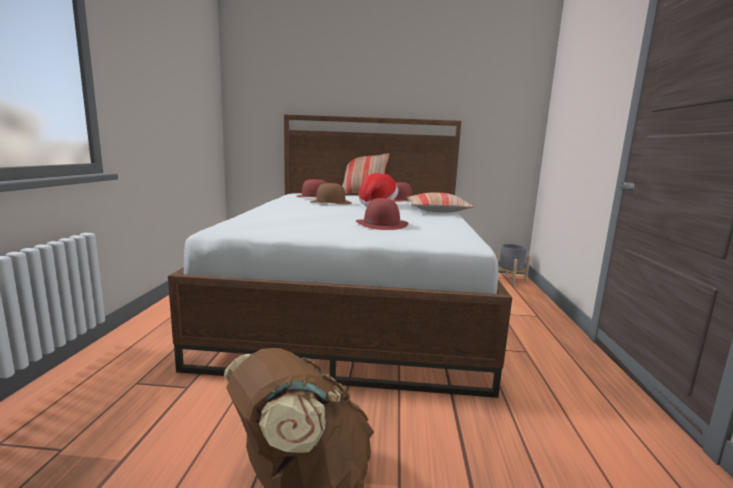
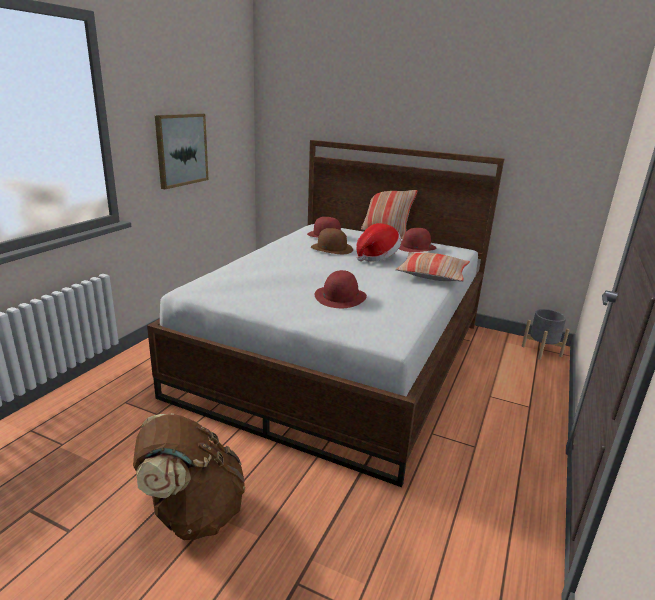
camera: 20 degrees right, 10 degrees up
none -> picture [155,113,209,189]

